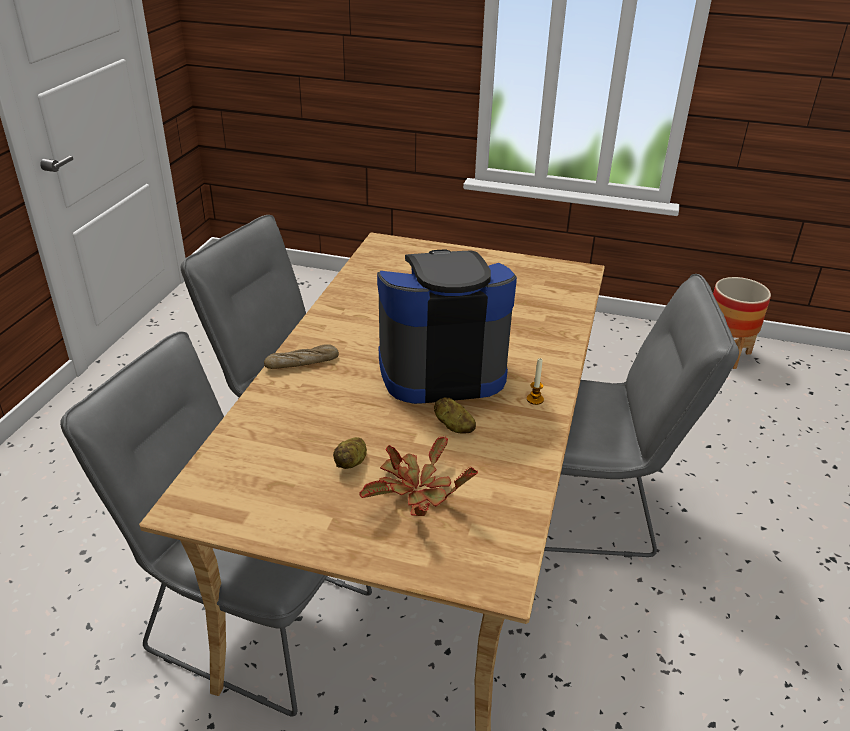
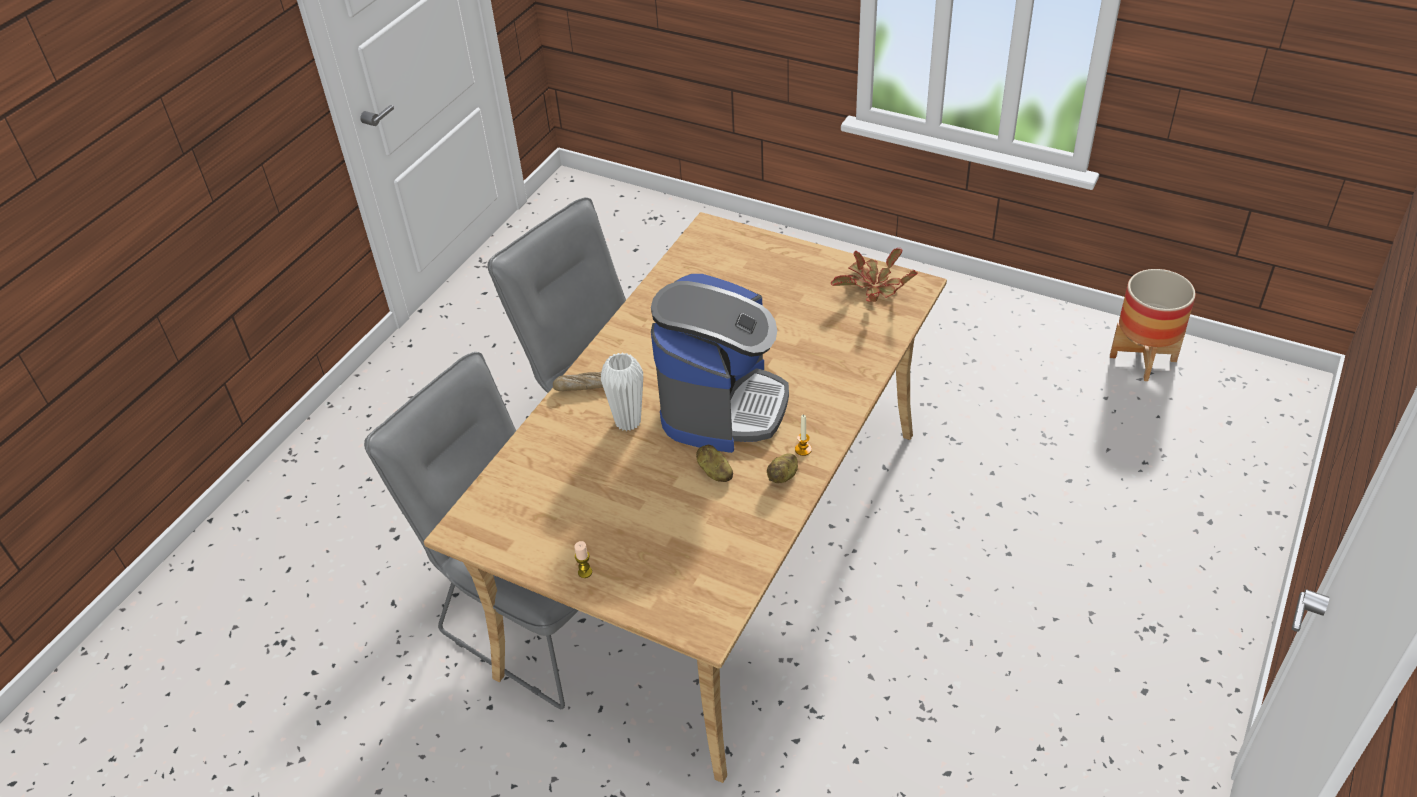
camera: 15 degrees right, 10 degrees up
potato [333,437,367,469] -> potato moved to [767,453,798,483]
potted plant [359,436,478,516] -> potted plant moved to [831,247,918,302]
coffee machine [377,249,517,404] -> coffee machine turned 105 degrees clockwise [651,274,789,453]
grey chair [544,274,739,558] -> none
none -> candle [574,541,592,578]
none -> white vase [601,352,643,431]

